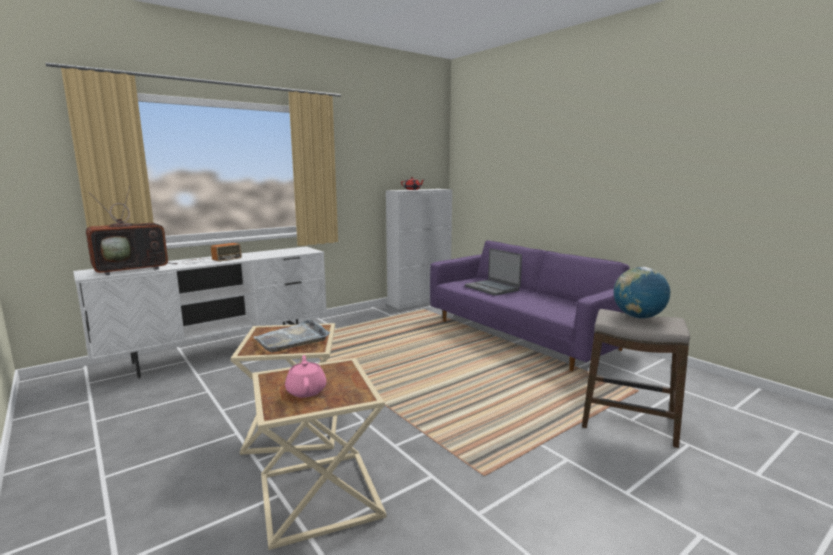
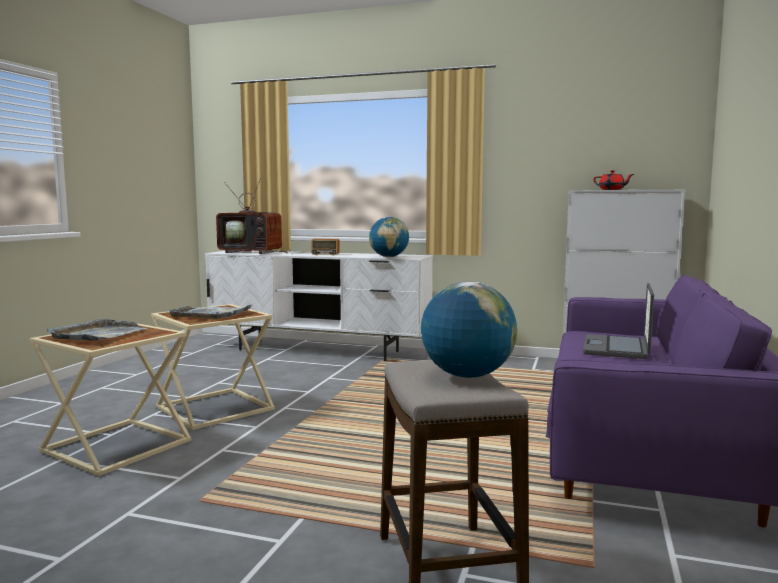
camera: 55 degrees right, 5 degrees down
pink teapot [285,355,326,398] -> grey tray [47,319,147,341]
none -> globe [369,217,409,257]

